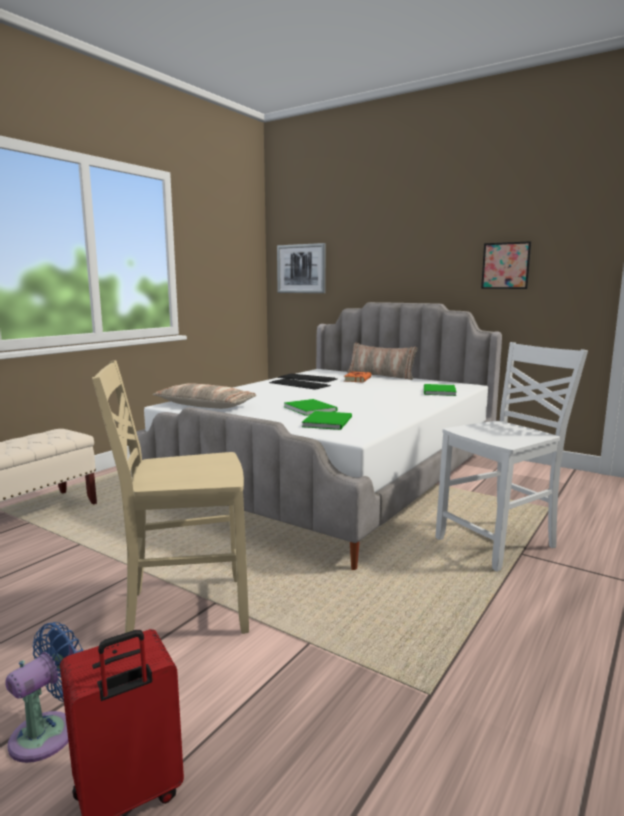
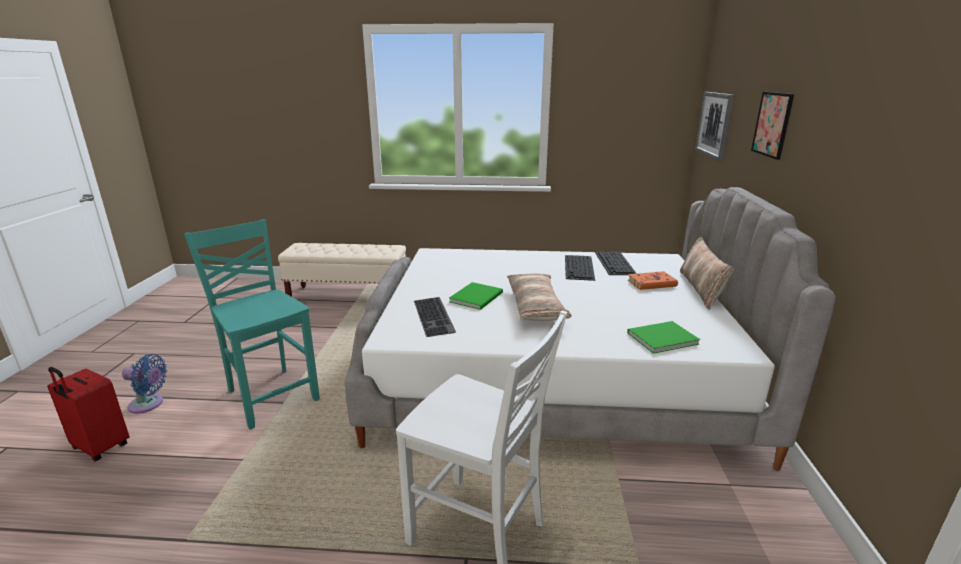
camera: 60 degrees right, 10 degrees up
beige chair [92,360,249,634] -> turquoise chair [184,219,320,429]
pillow [153,383,256,409] -> pillow moved to [507,273,572,321]
green book [302,411,352,430] -> keyboard [414,297,456,337]
picture [481,241,531,289] -> picture moved to [751,92,794,160]

